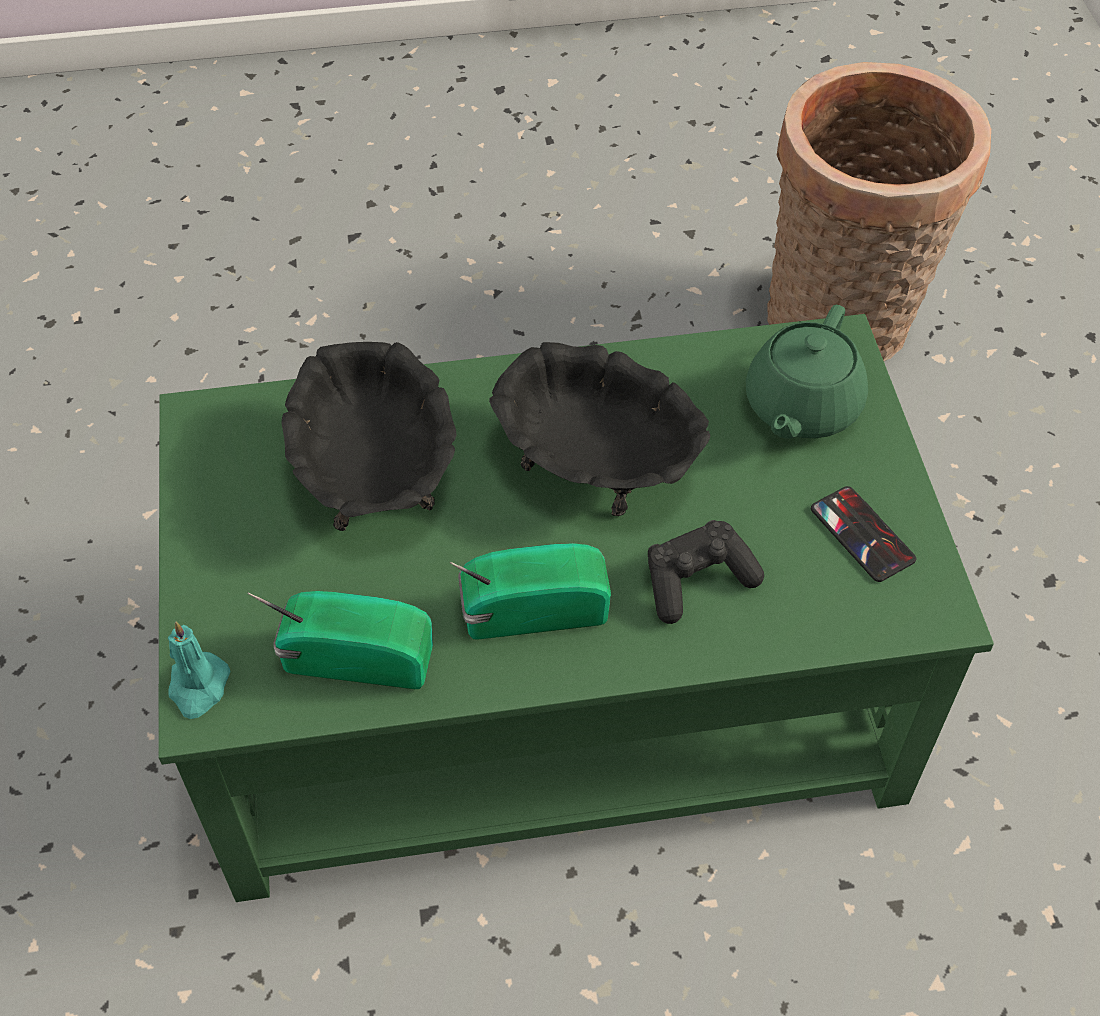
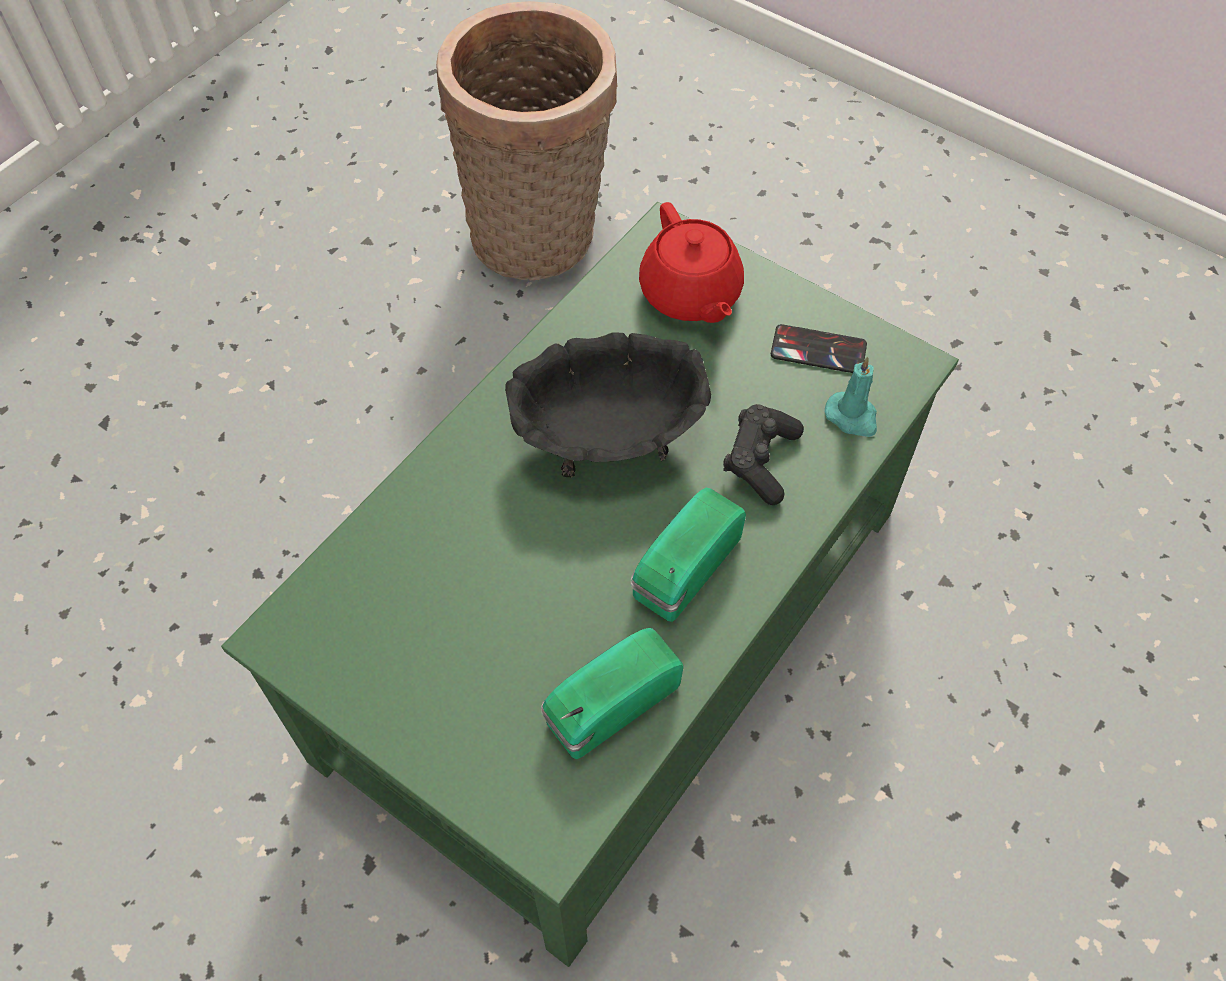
camera: 45 degrees left, 5 degrees up
turquoise candle [168,621,230,719] -> turquoise candle moved to [825,357,877,437]
black bowl [281,342,457,531] -> none
green teapot [746,305,868,439] -> red teapot [639,202,744,323]

